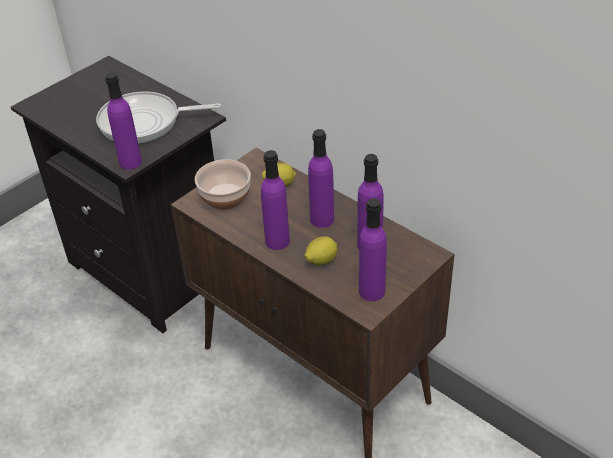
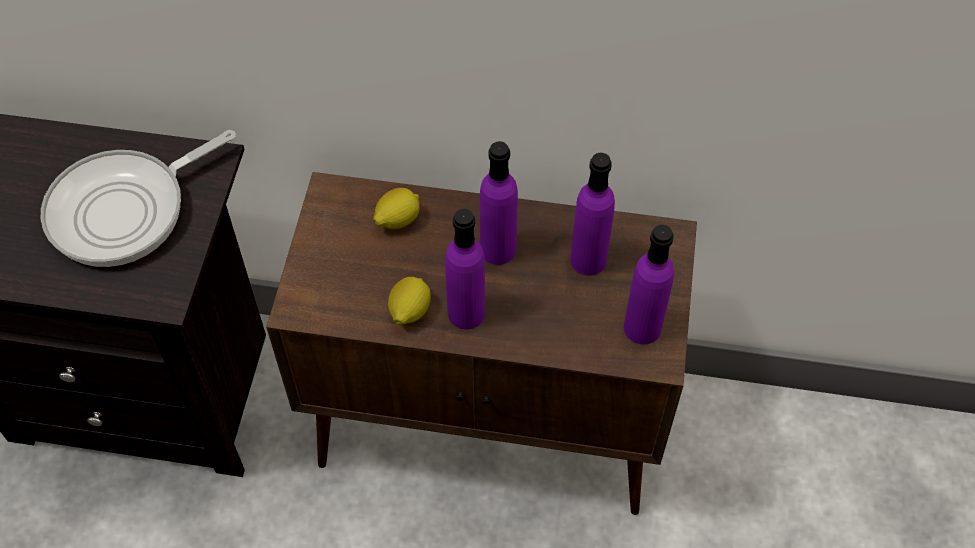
camera: 35 degrees left, 15 degrees up
purple bottle [105,72,142,170] -> none
bowl [195,159,251,210] -> none
lemon [304,236,337,265] -> lemon moved to [388,277,431,325]

